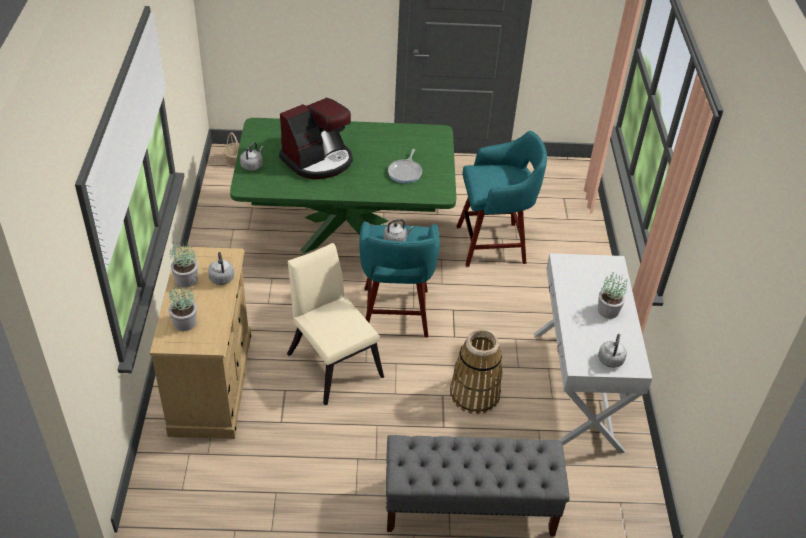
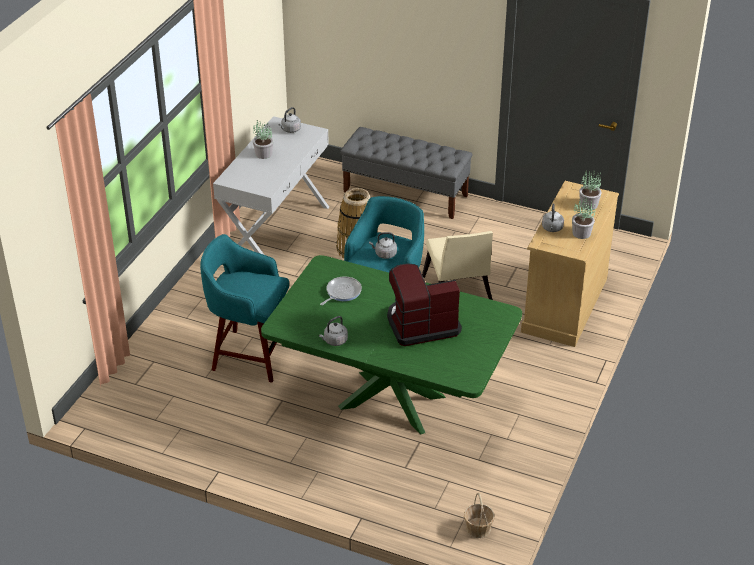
camera: 155 degrees left, 5 degrees down
grey kettle [240,142,264,171] -> grey kettle moved to [319,316,348,346]

